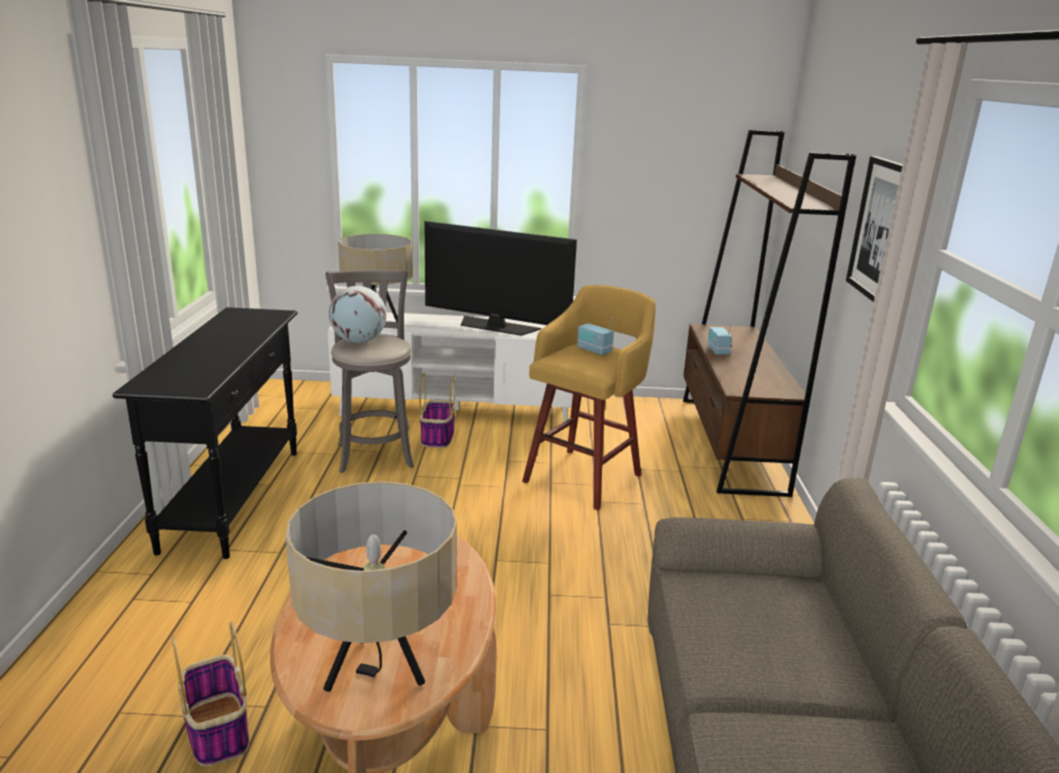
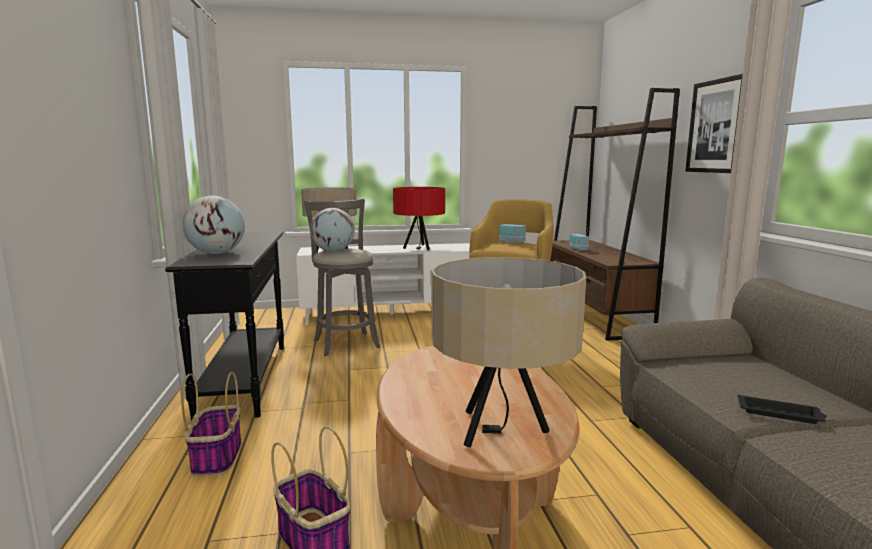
camera: 10 degrees left, 10 degrees down
basket [419,373,455,448] -> basket moved to [181,372,241,477]
television [425,221,577,336] -> red table lamp [393,187,445,250]
none -> globe [182,196,245,254]
none -> black tray [737,394,827,424]

